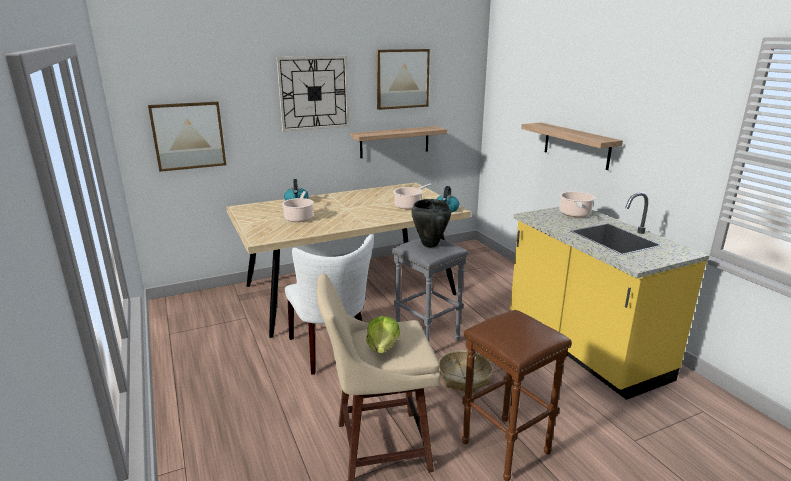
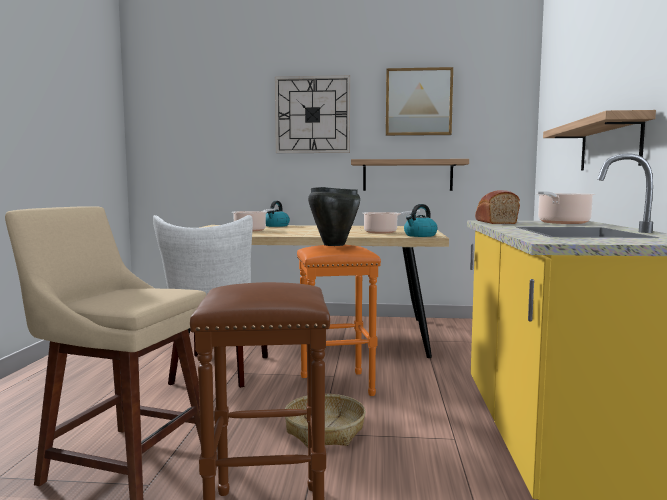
camera: 30 degrees right, 15 degrees down
picture [148,102,226,172] -> none
lettuce [366,316,400,353] -> none
grey stool [392,238,468,341] -> orange stool [297,245,381,396]
none -> bread [475,190,520,224]

